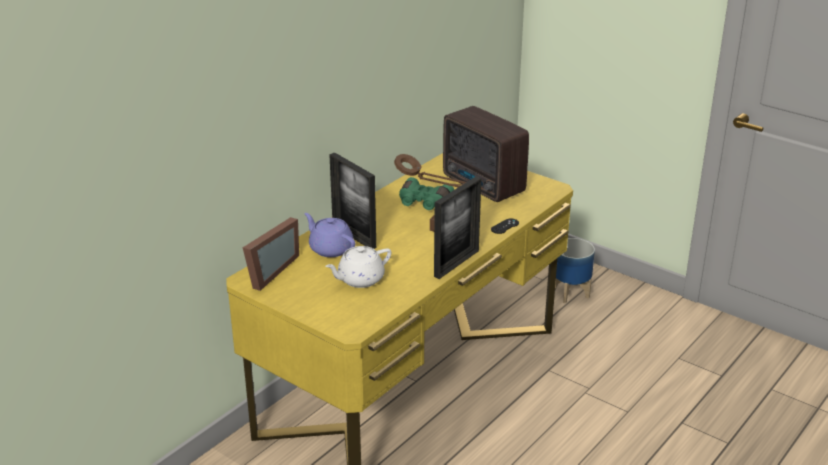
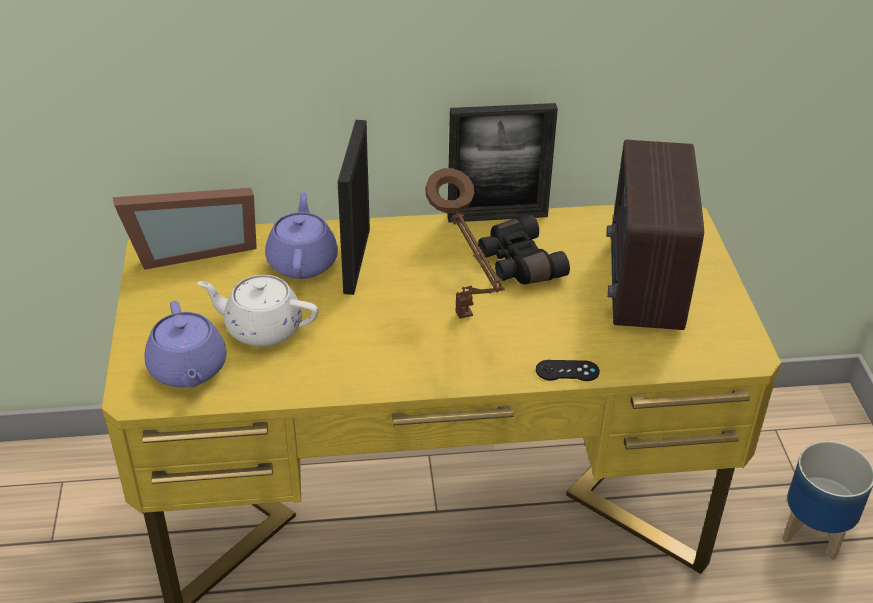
camera: 45 degrees right, 10 degrees up
green binoculars [399,177,454,210] -> black binoculars [478,214,570,284]
picture frame [434,177,481,279] -> picture frame moved to [447,103,558,223]
none -> purple teapot [144,301,226,388]

